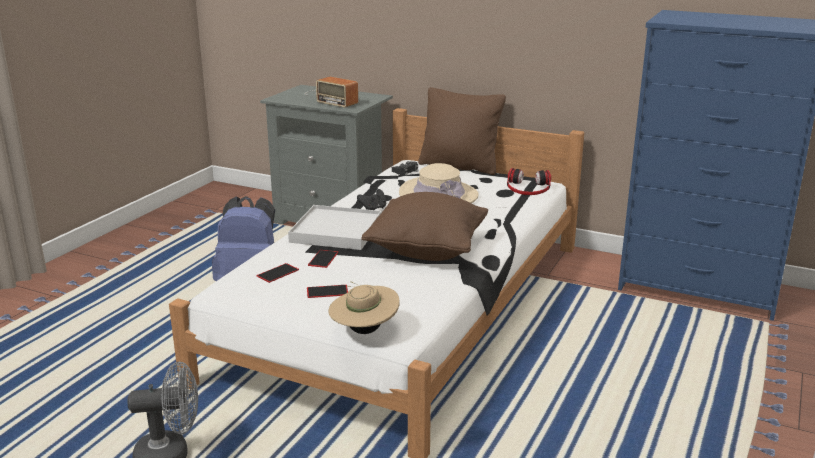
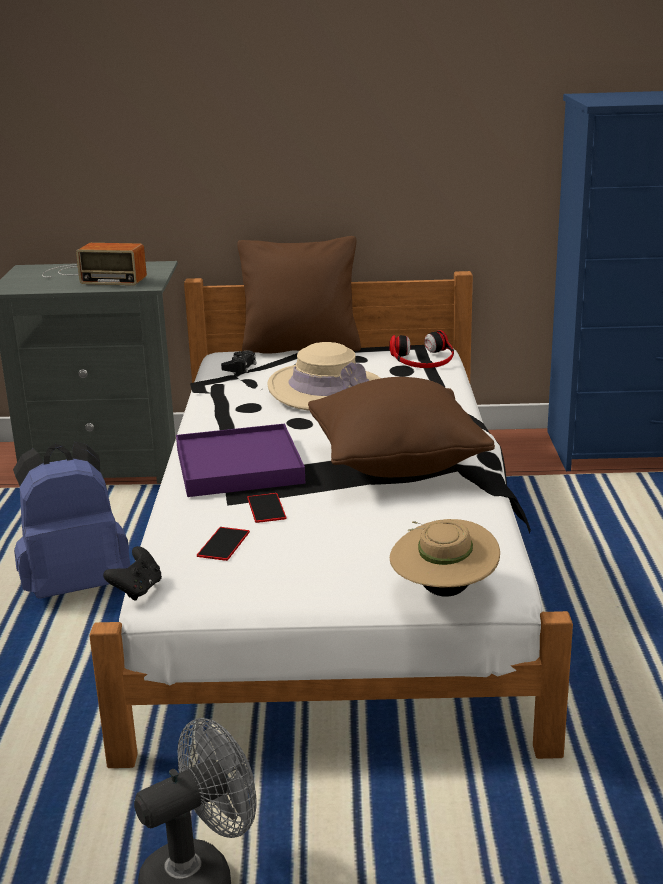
camera: 25 degrees left, 0 degrees up
white tray [288,205,381,250] -> purple tray [176,424,305,497]
phone [307,285,348,298] -> none
black game controller [357,189,386,210] -> black game controller moved to [103,546,162,601]

